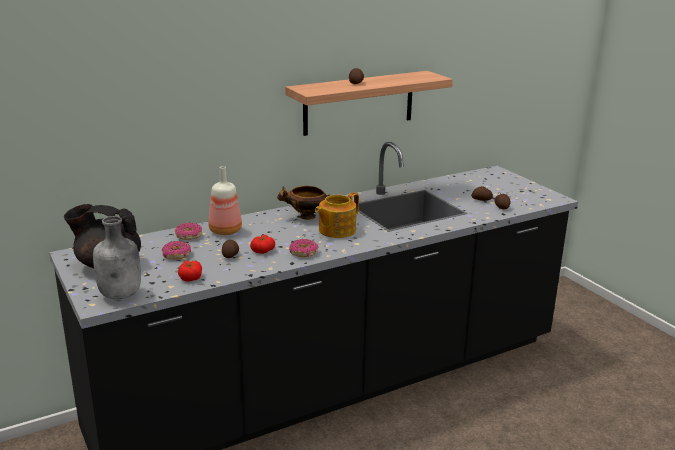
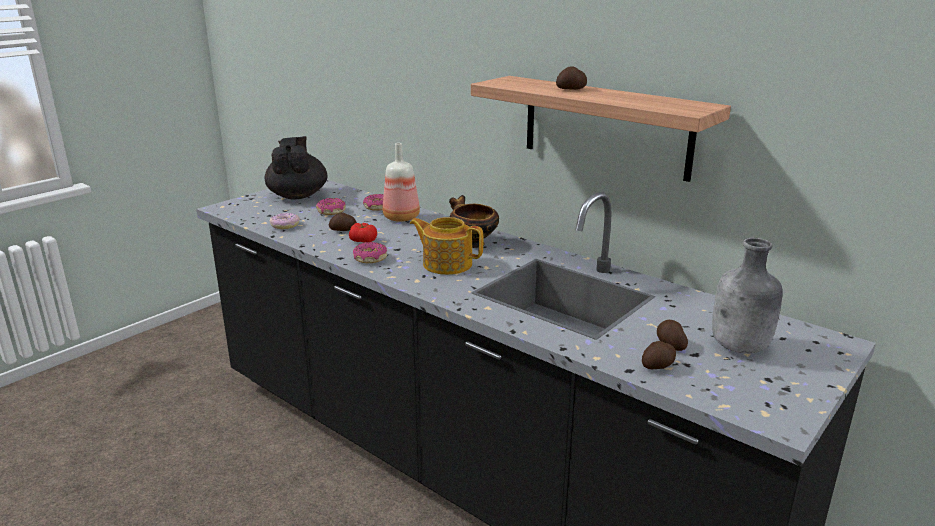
camera: 70 degrees right, 0 degrees up
grey bottle [93,216,141,299] -> grey bottle moved to [712,238,783,354]
tomato [178,260,202,282] -> donut [270,213,300,229]

